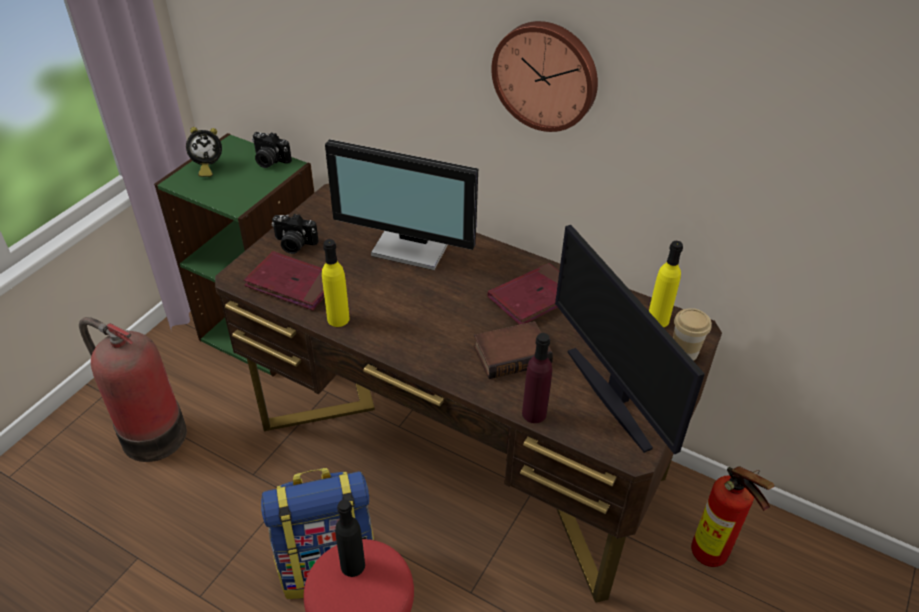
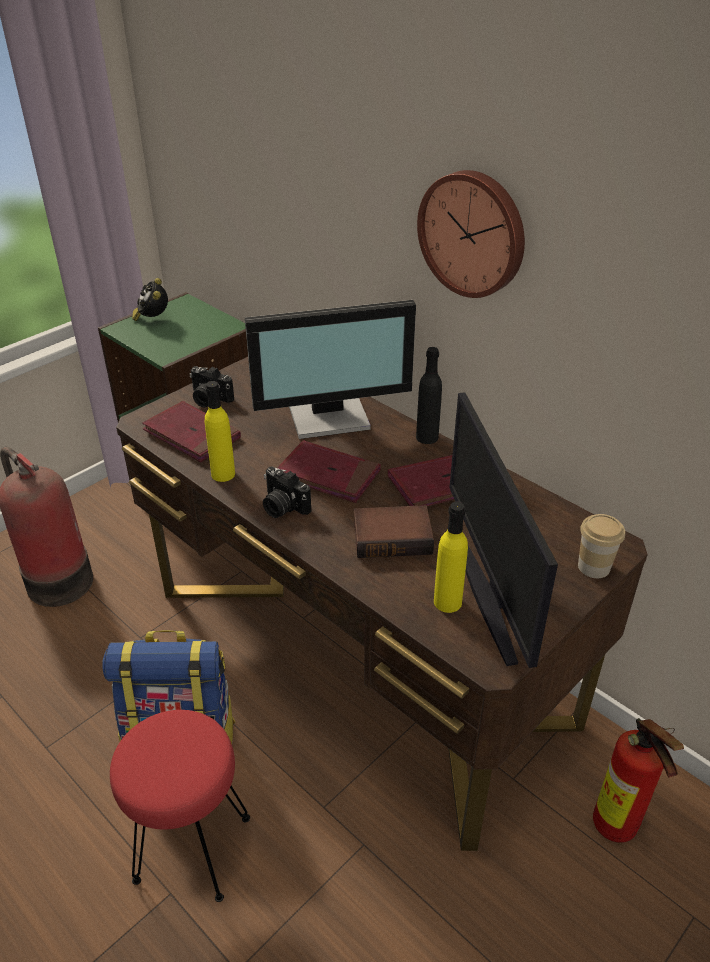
camera: 15 degrees right, 5 degrees down
alarm clock [186,127,222,177] -> alarm clock turned 90 degrees clockwise [132,278,168,321]
camera [252,132,292,168] -> camera moved to [263,466,311,518]
monitor [325,139,478,270] -> monitor turned 45 degrees counterclockwise [245,300,416,439]
black bottle [335,500,365,577] -> black bottle moved to [416,347,442,444]
purple bottle [522,333,552,423] -> none
yellow bottle [649,241,683,327] -> yellow bottle moved to [434,502,468,613]
none -> red book [277,440,381,503]

